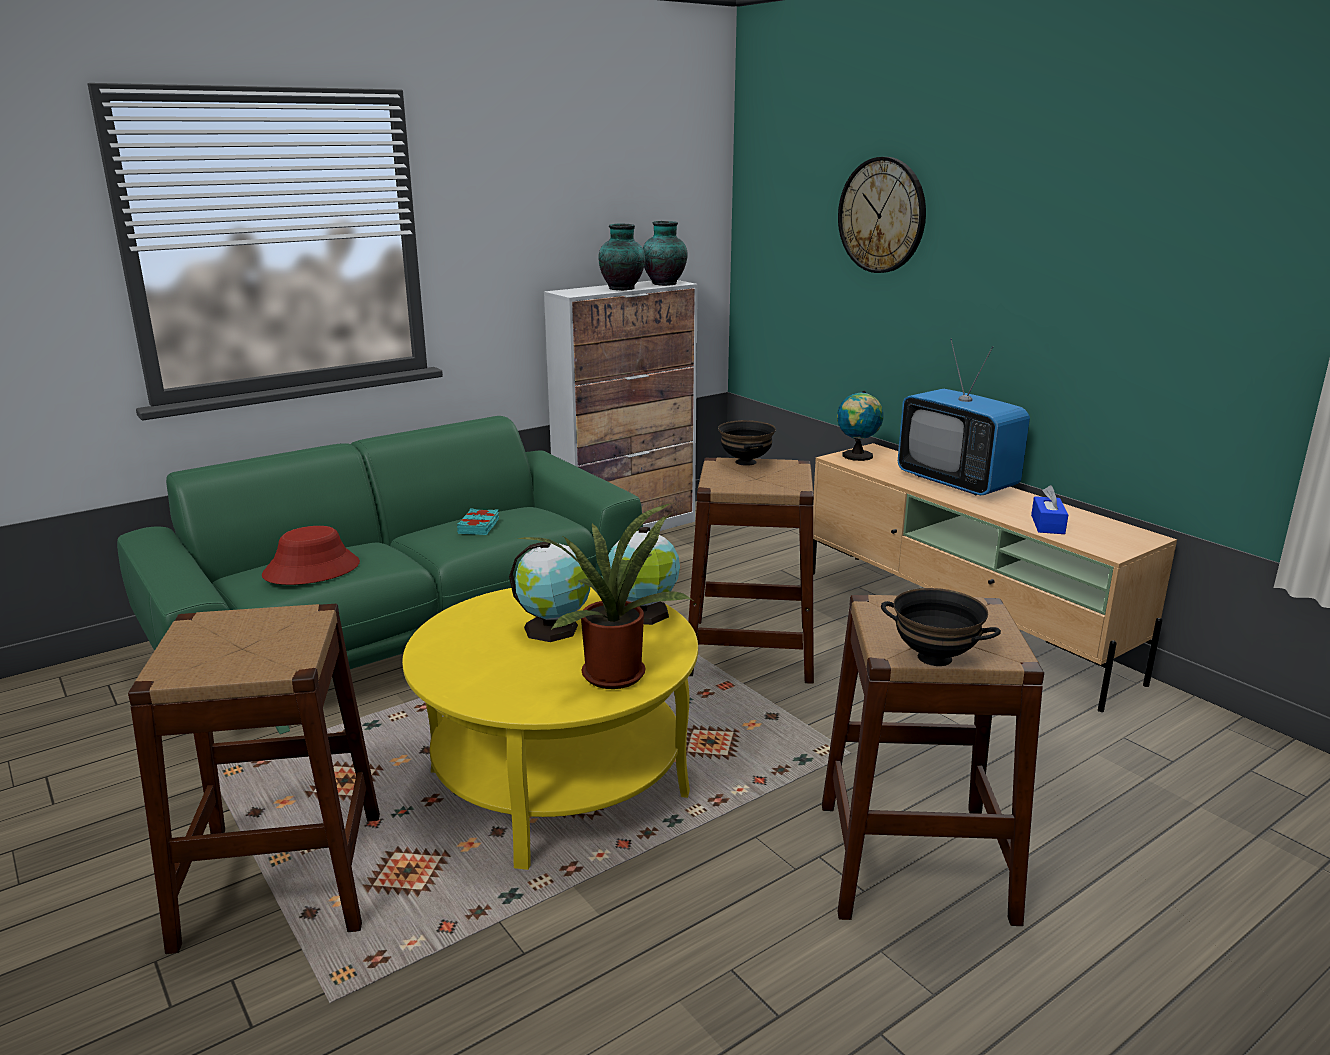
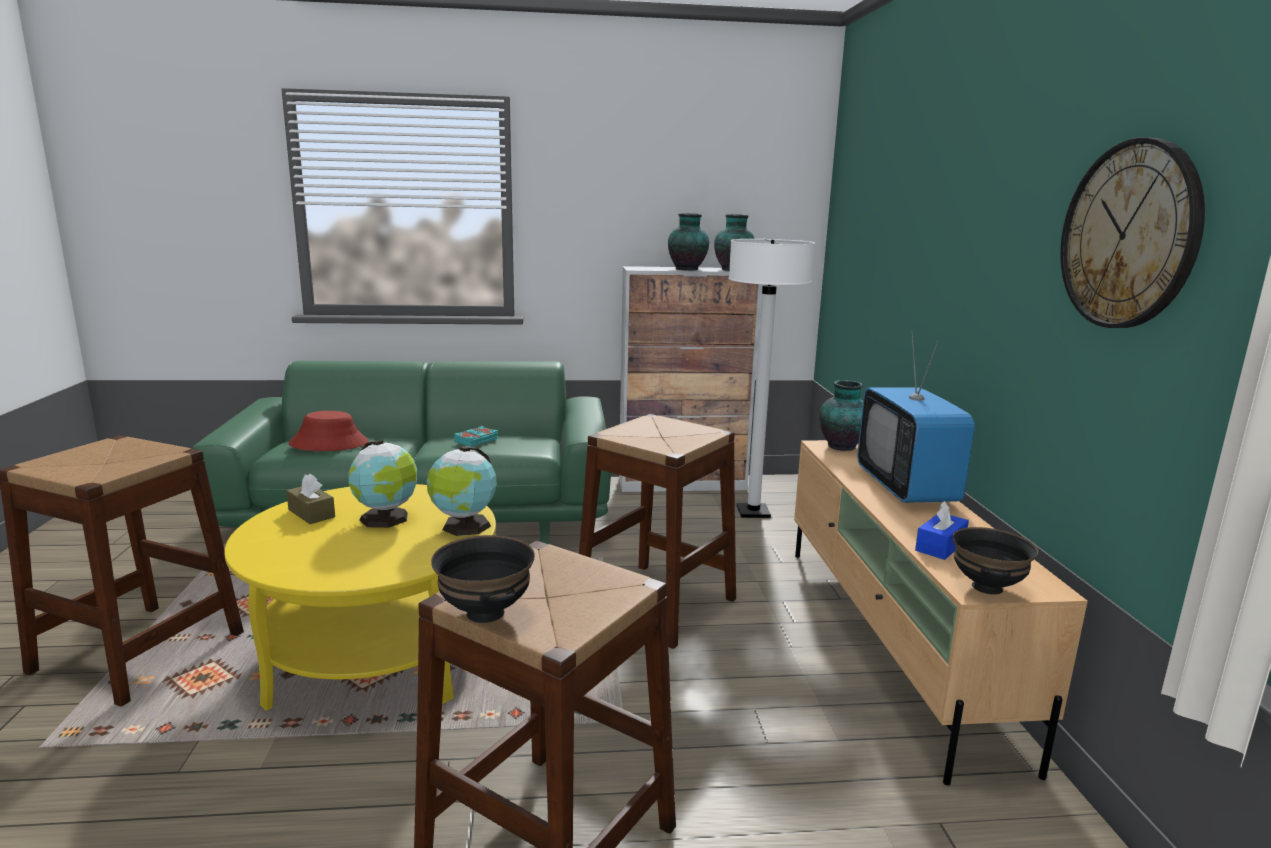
camera: 30 degrees right, 5 degrees down
potted plant [516,503,692,689] -> none
black bowl [718,420,776,466] -> black bowl moved to [953,527,1038,595]
globe [837,391,883,461] -> vase [819,380,863,451]
wall clock [838,157,926,273] -> wall clock moved to [1060,137,1205,328]
none -> brown tissue box [286,473,335,524]
none -> white floor lamp [728,239,815,518]

